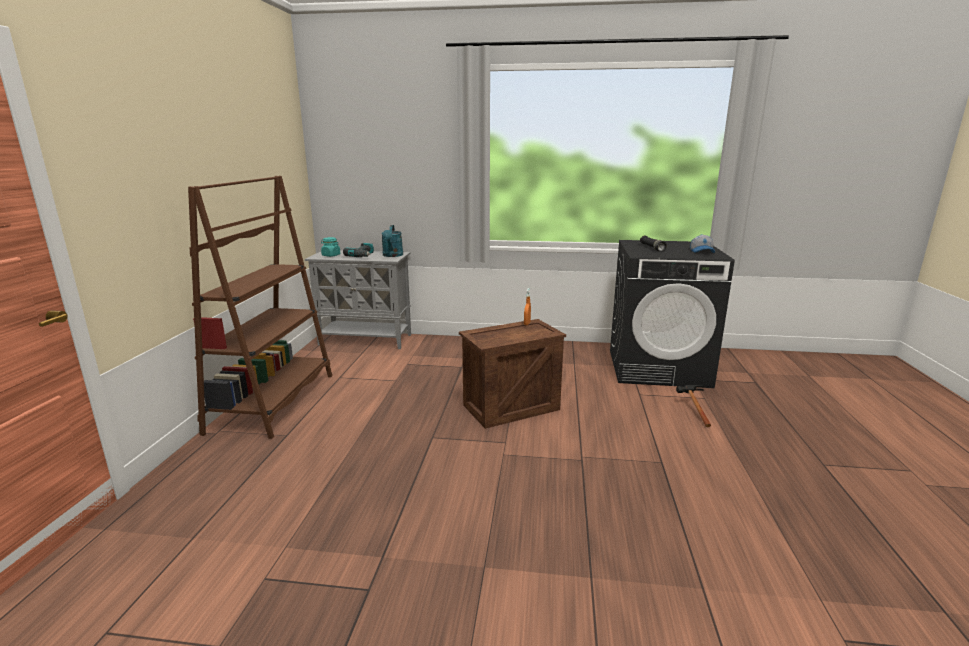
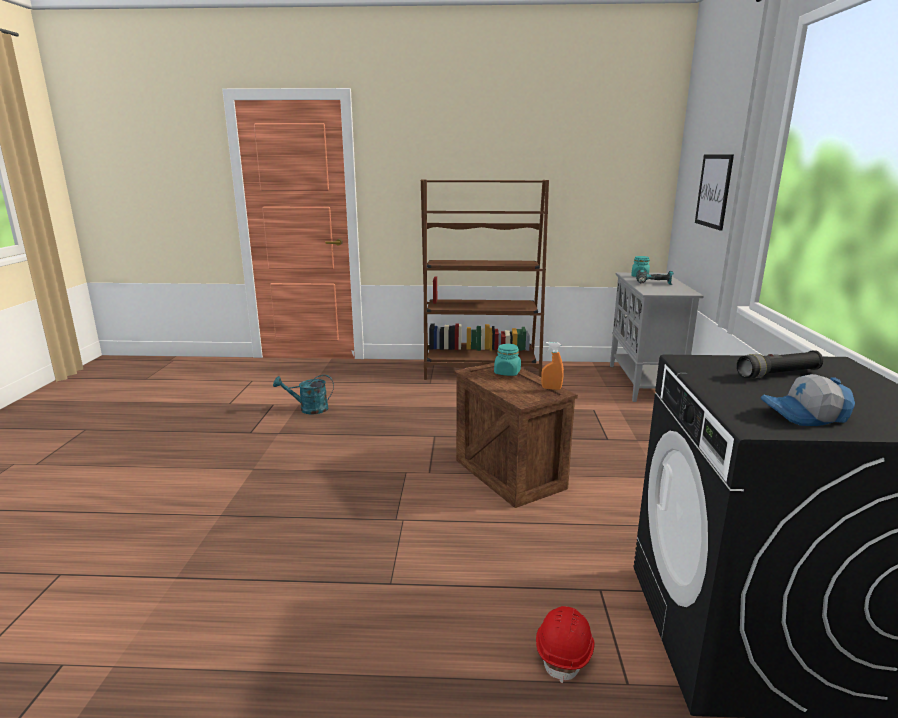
camera: 85 degrees right, 0 degrees up
turquoise watering can [381,225,403,257] -> turquoise watering can moved to [273,375,334,414]
hammer [676,385,711,427] -> red hard hat [536,606,595,683]
none -> turquoise jar [494,344,521,376]
none -> picture [695,154,734,231]

